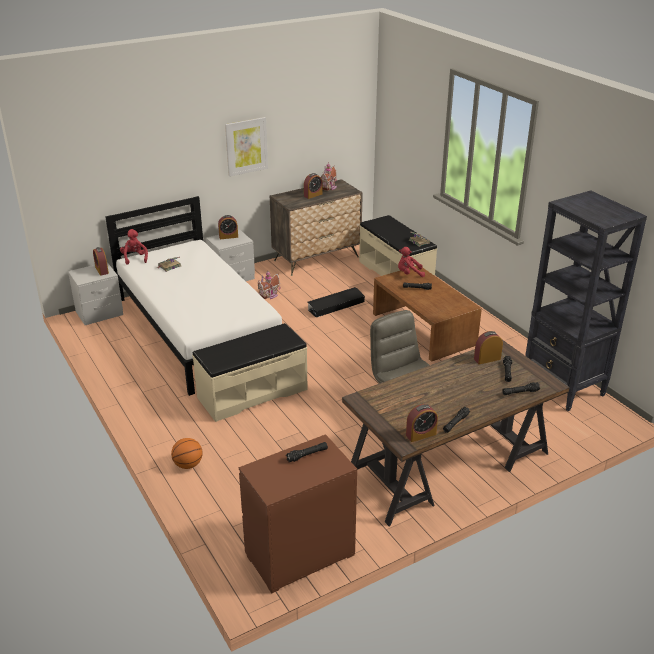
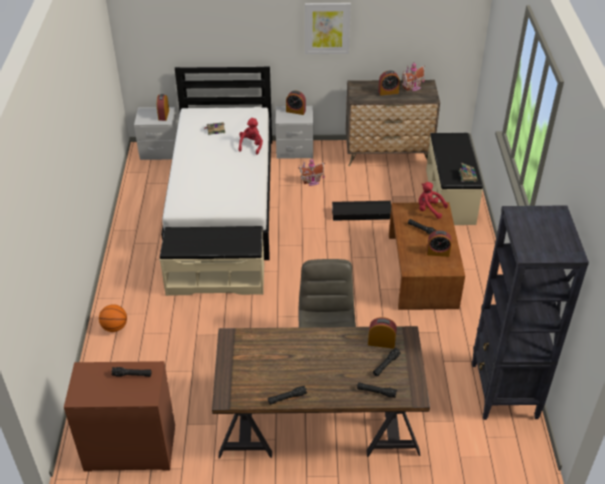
camera: 30 degrees right, 10 degrees up
red plush toy [120,229,148,265] -> red plush toy moved to [239,118,263,155]
alarm clock [406,404,438,442] -> alarm clock moved to [427,230,451,257]

